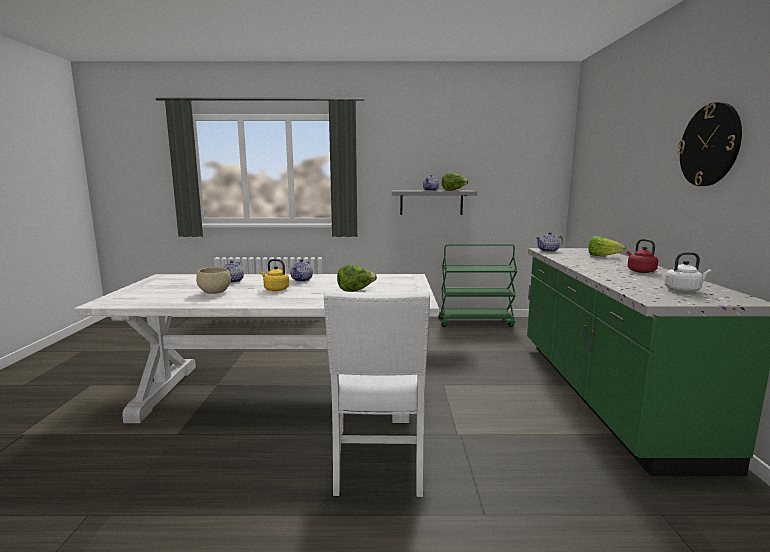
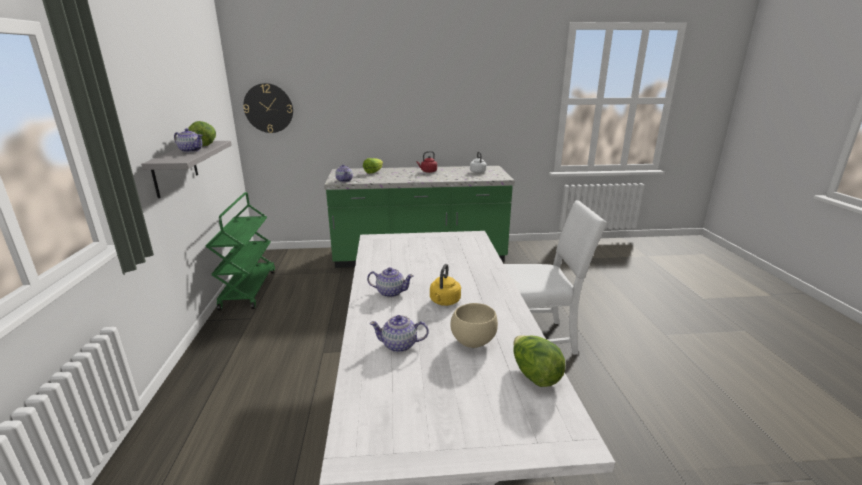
camera: 95 degrees left, 10 degrees up
lettuce [337,265,377,292] -> lettuce moved to [513,335,566,387]
wall clock [678,102,742,186] -> wall clock moved to [243,83,293,133]

